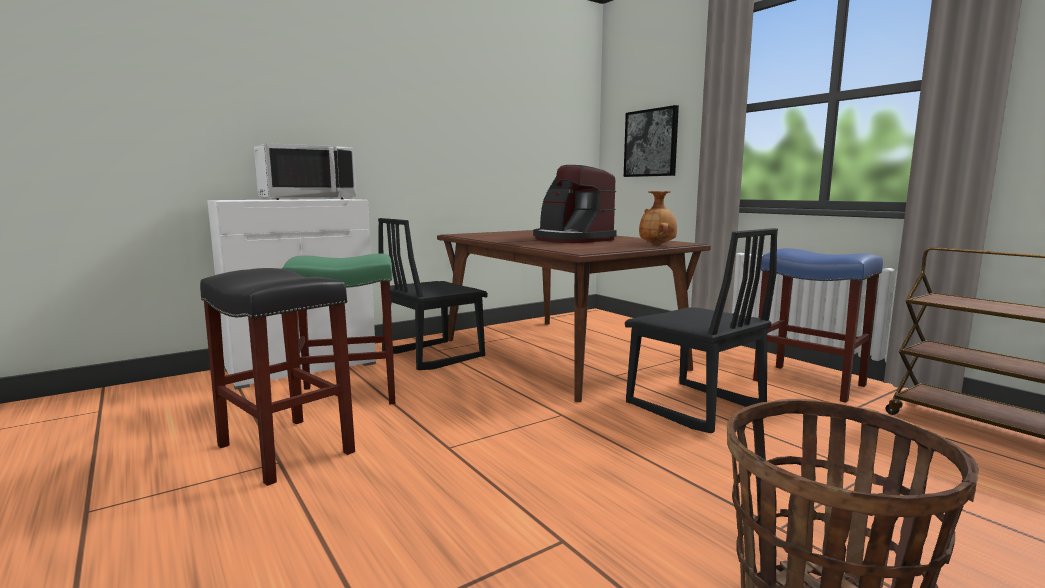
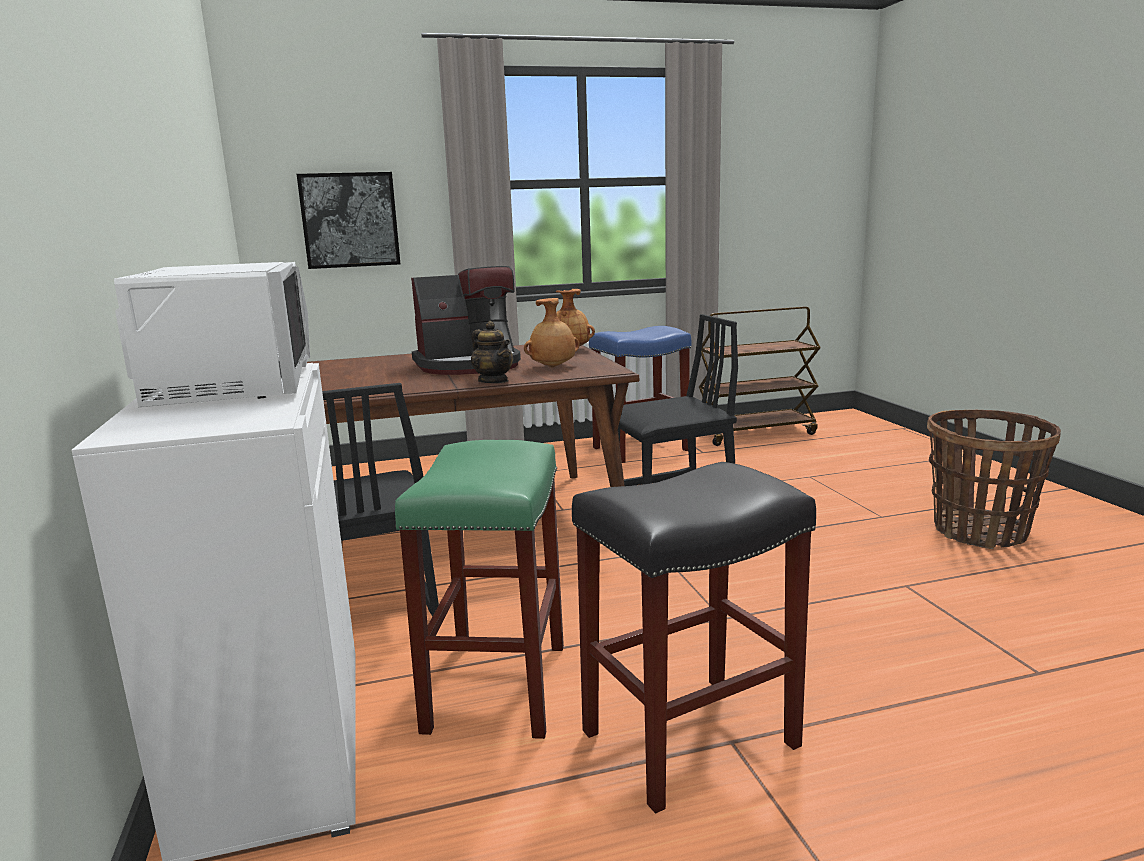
camera: 70 degrees left, 5 degrees up
none -> teapot [471,321,513,383]
none -> brown vase [524,298,580,367]

